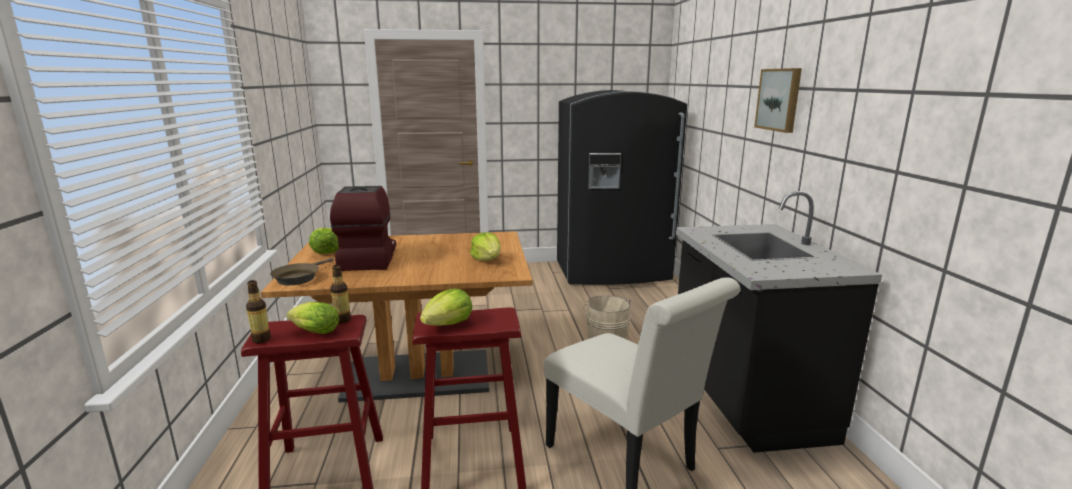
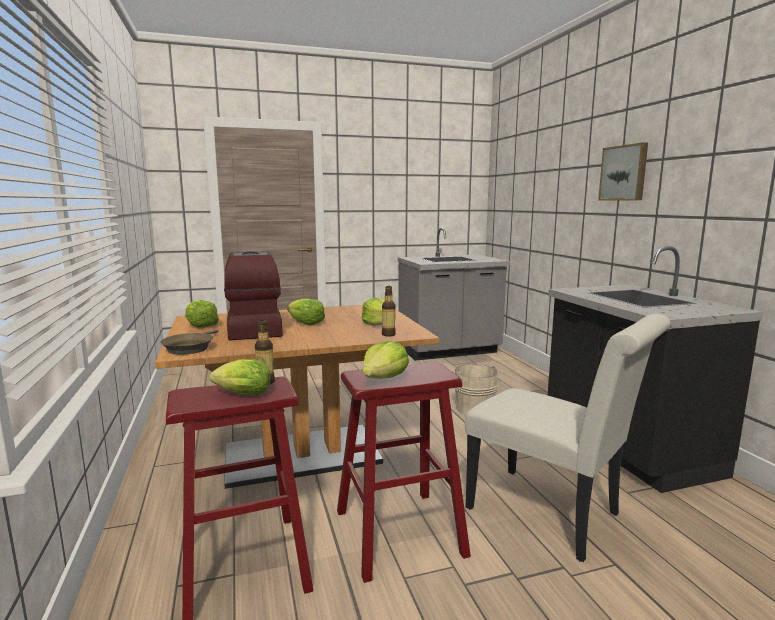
camera: 10 degrees left, 5 degrees down
bottle [246,280,271,343] -> bottle moved to [382,286,396,337]
black fridge [557,90,687,285] -> grey counter [398,228,510,361]
none -> lettuce [287,298,325,325]

